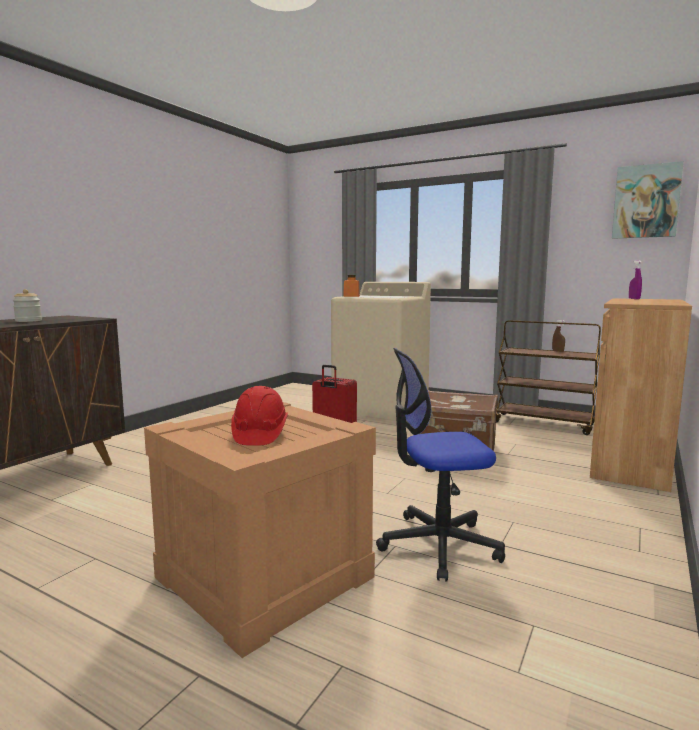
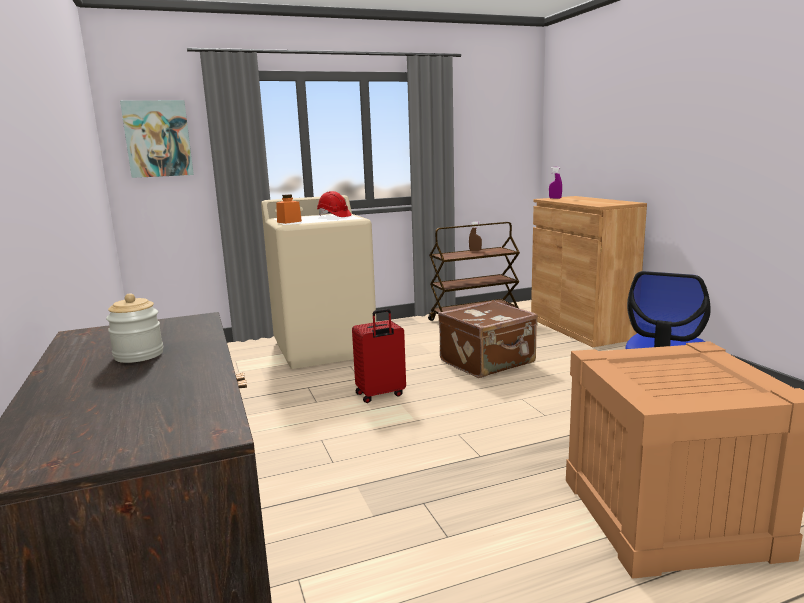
camera: 50 degrees left, 5 degrees up
red hard hat [231,386,288,446] -> red hard hat moved to [317,191,352,217]
picture [612,161,684,239] -> picture moved to [120,100,194,178]

